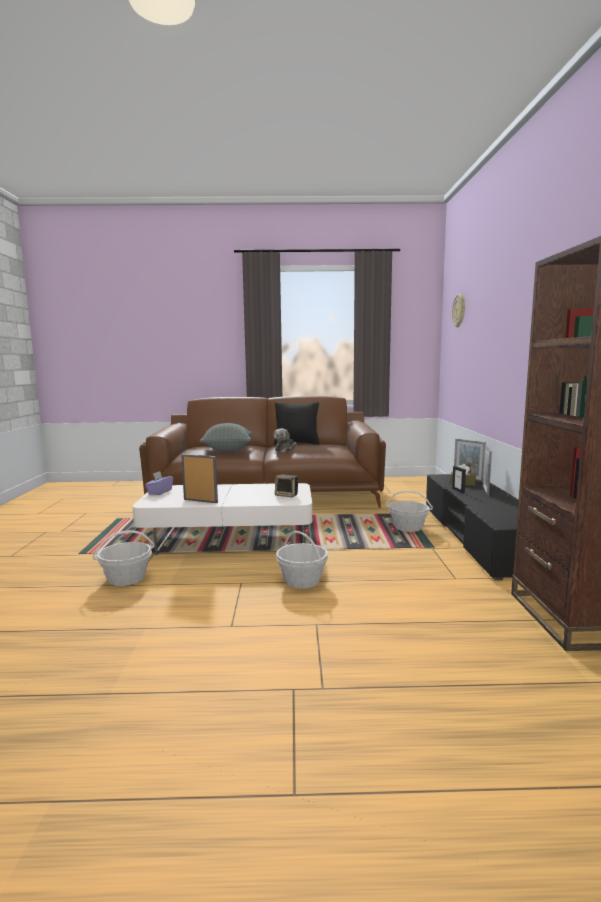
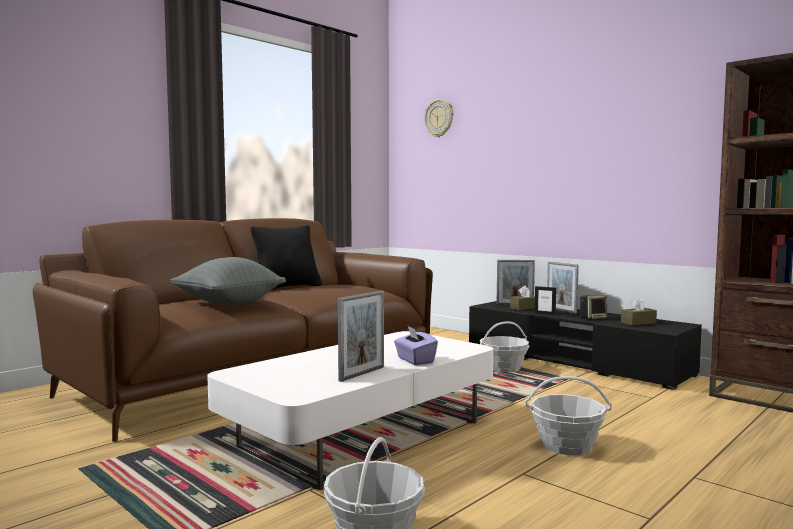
camera: 45 degrees left, 5 degrees down
purple tissue box [145,471,173,495] -> purple tissue box moved to [394,325,438,365]
picture frame [181,454,218,503] -> picture frame turned 150 degrees clockwise [338,290,384,382]
plush toy [274,428,297,452] -> none
speaker [275,474,299,497] -> speaker moved to [580,295,607,319]
none -> brown tissue box [621,297,657,326]

